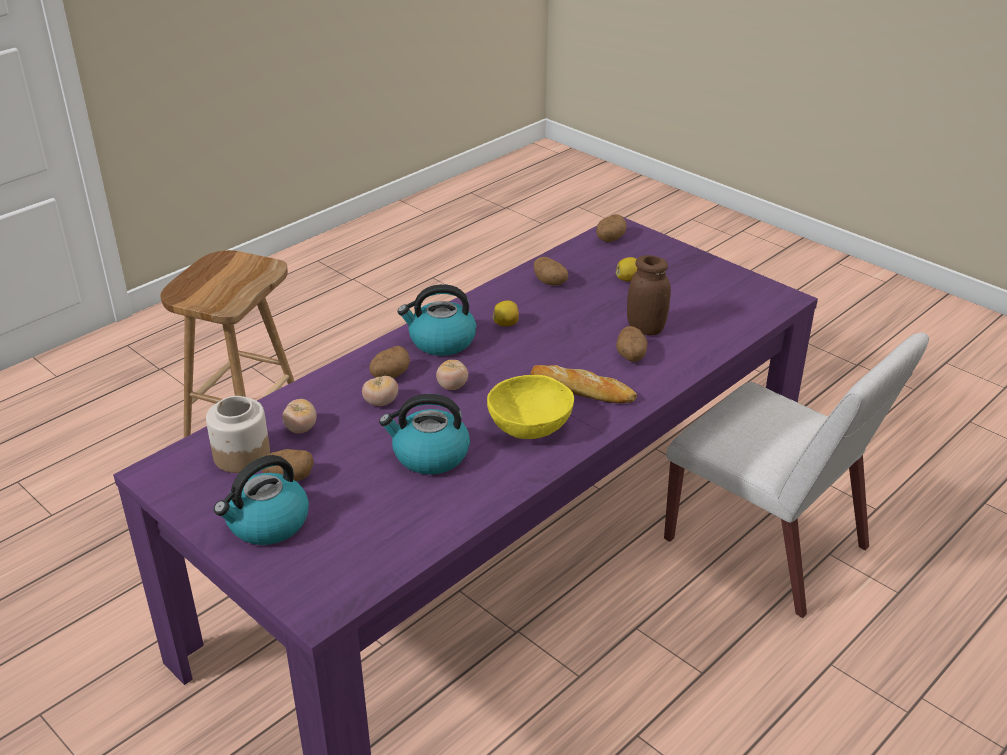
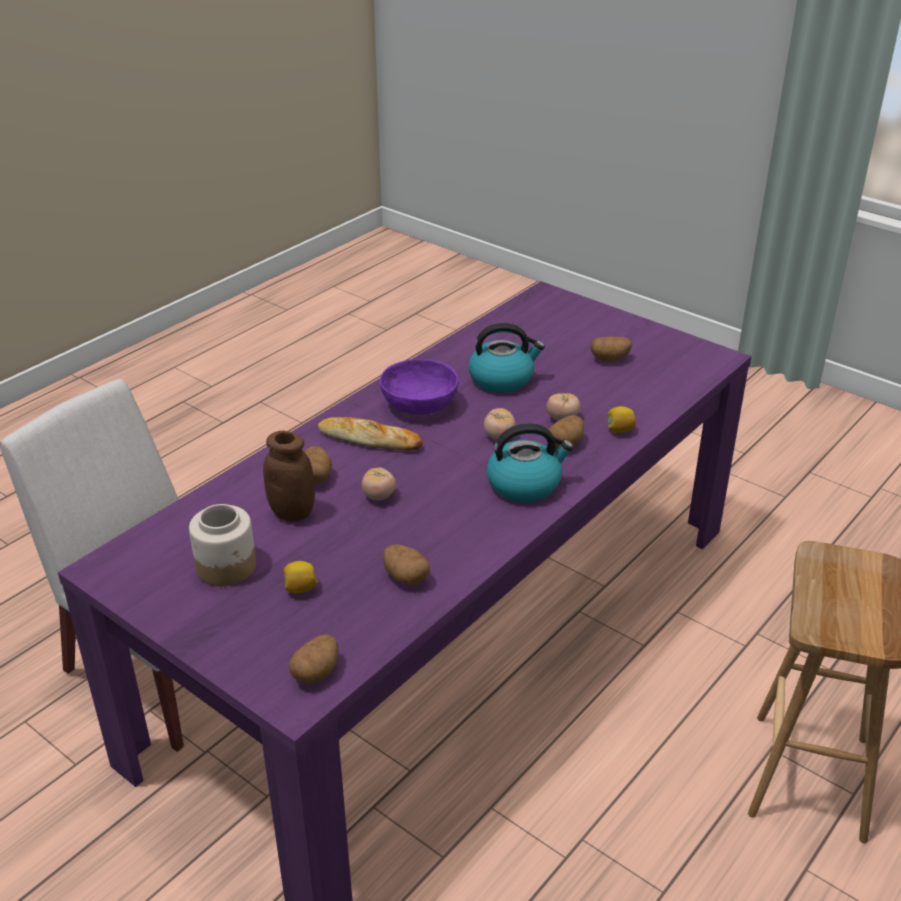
camera: 175 degrees right, 0 degrees up
jar [206,396,270,473] -> jar moved to [189,504,256,586]
kettle [214,455,309,545] -> none
tomato [282,399,317,433] -> tomato moved to [362,468,396,500]
yellow bowl [487,375,574,439] -> purple bowl [379,359,459,415]
lemon [493,300,519,326] -> lemon moved to [607,406,636,433]

